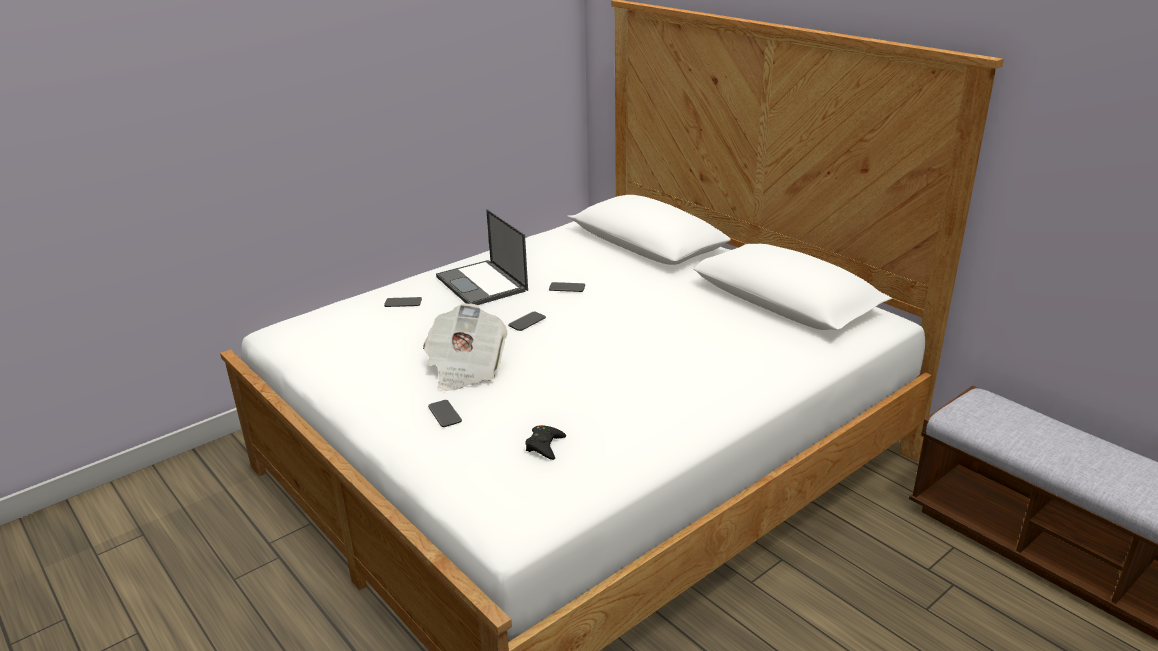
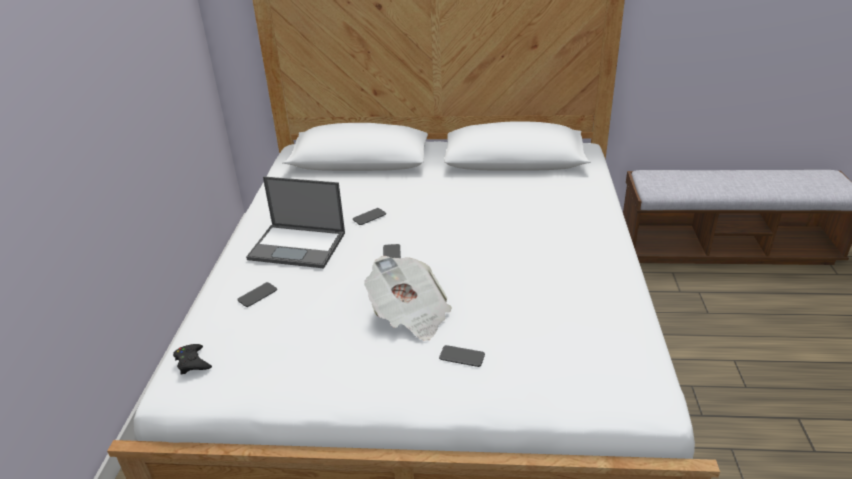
camera: 45 degrees left, 5 degrees up
black game controller [526,425,566,460] -> black game controller moved to [173,344,212,375]

